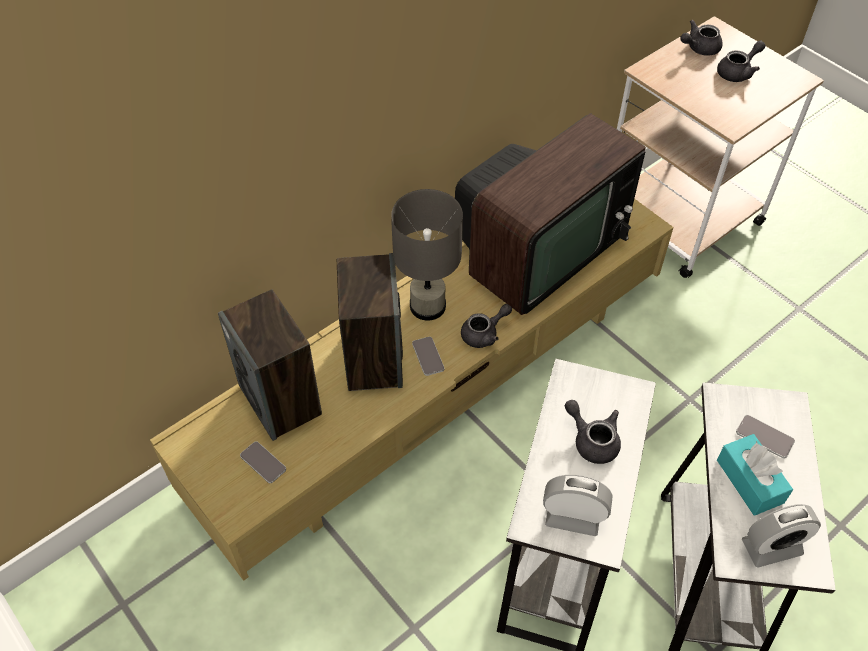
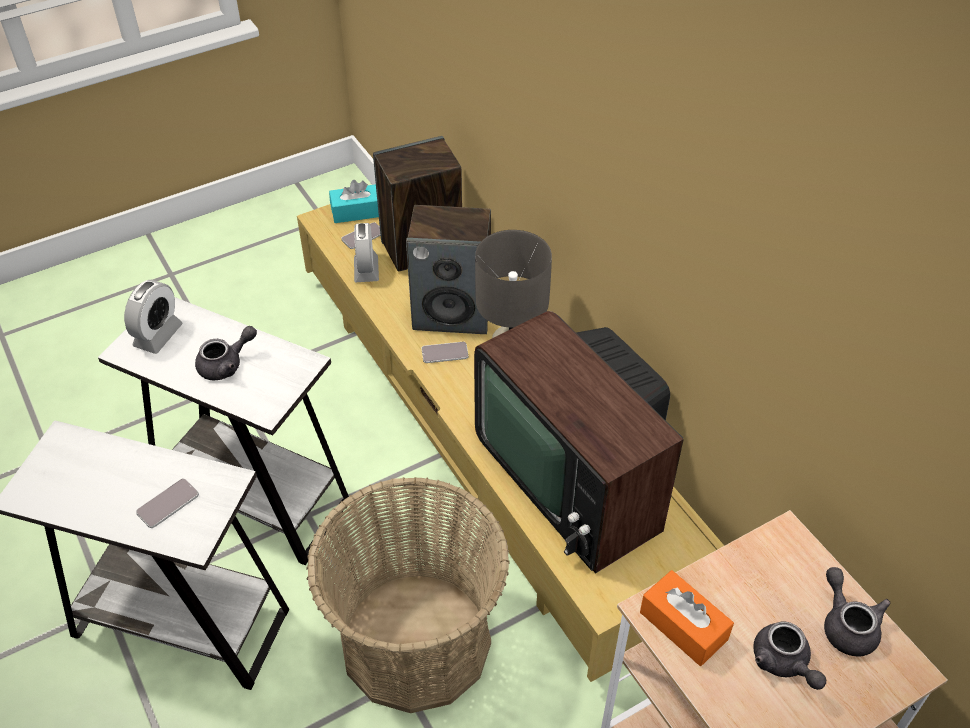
camera: 100 degrees right, 5 degrees down
grey teapot [461,304,512,348] -> none
turquoise tissue box [717,434,793,516] -> turquoise tissue box moved to [329,180,379,223]
alarm clock [742,504,821,568] -> alarm clock moved to [354,223,379,282]
none -> basket [306,477,510,713]
none -> orange tissue box [640,570,734,666]

